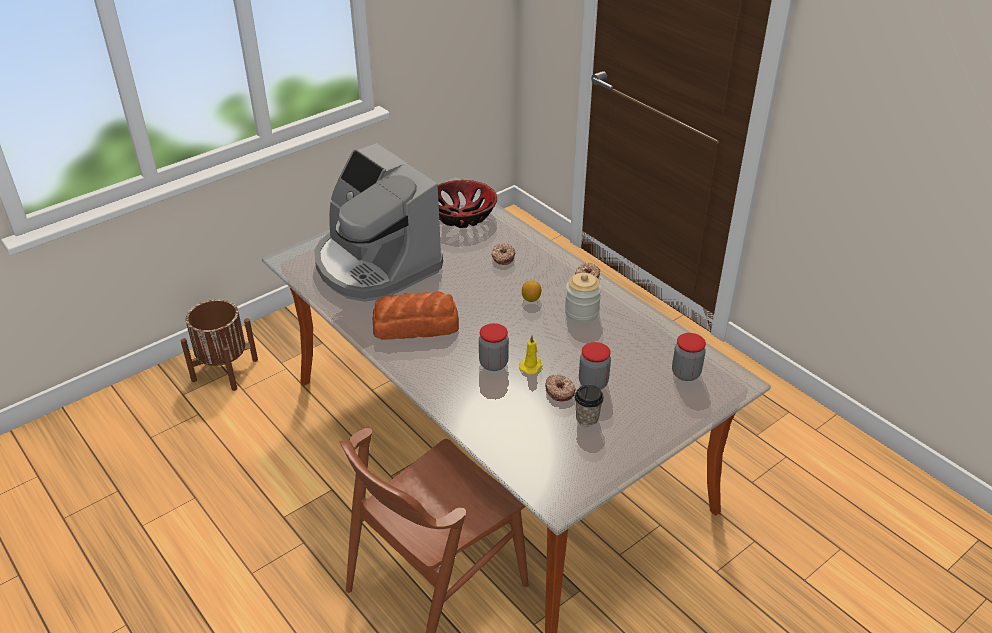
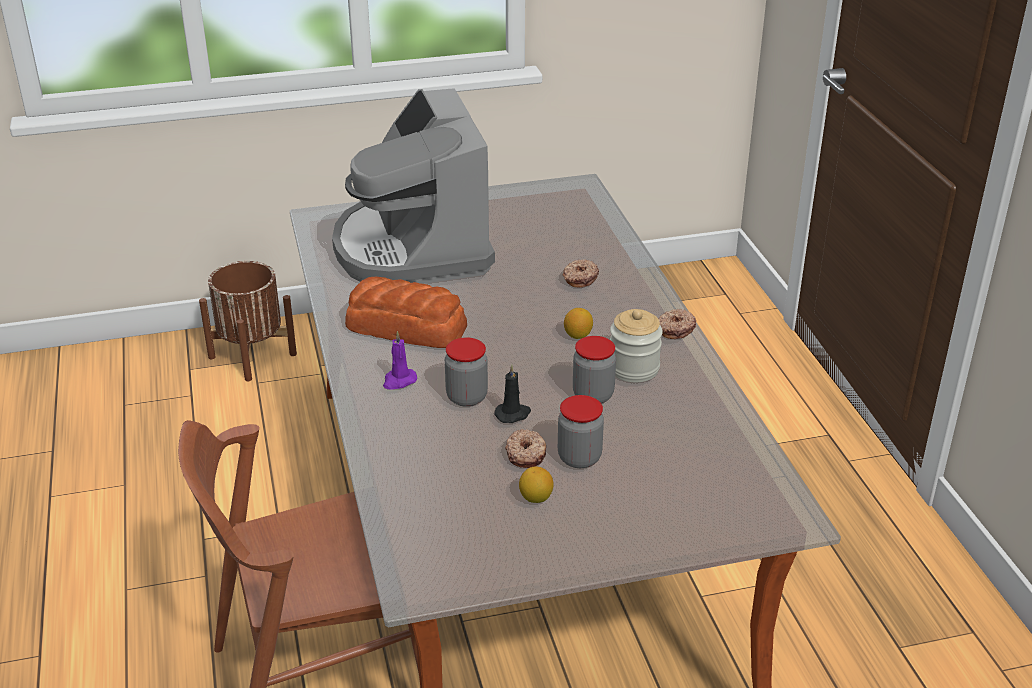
camera: 25 degrees right, 5 degrees down
bowl [438,180,497,228] -> none
yellow candle [519,335,542,375] -> black candle [494,365,531,423]
cup [575,385,604,427] -> lemon [519,466,554,503]
jar [672,333,706,381] -> jar moved to [573,336,616,404]
none -> purple candle [383,331,417,389]

